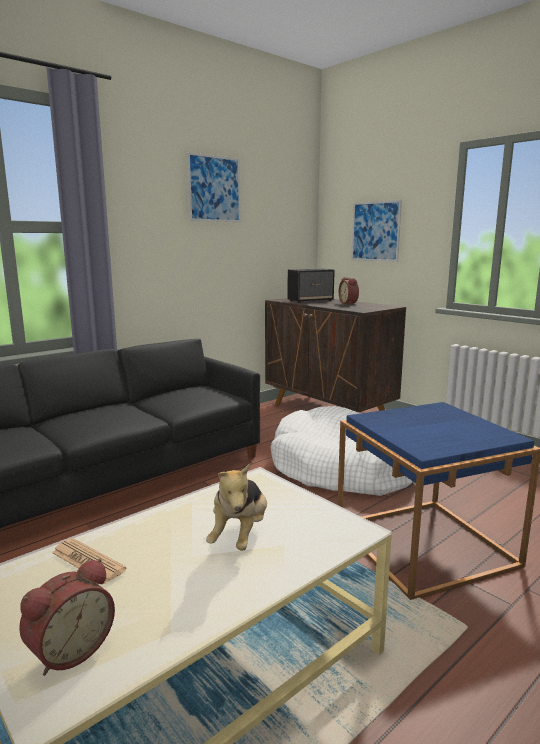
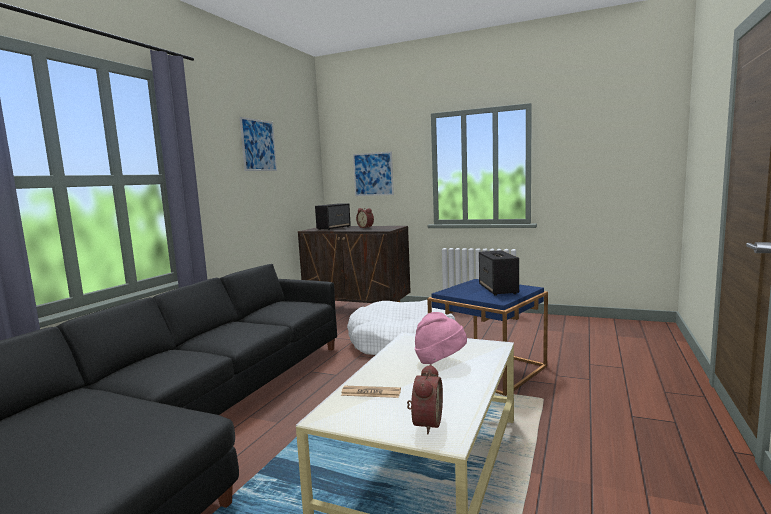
camera: 25 degrees left, 5 degrees down
plush toy [206,463,267,551] -> pink hat [415,312,467,364]
none -> speaker [479,250,519,296]

